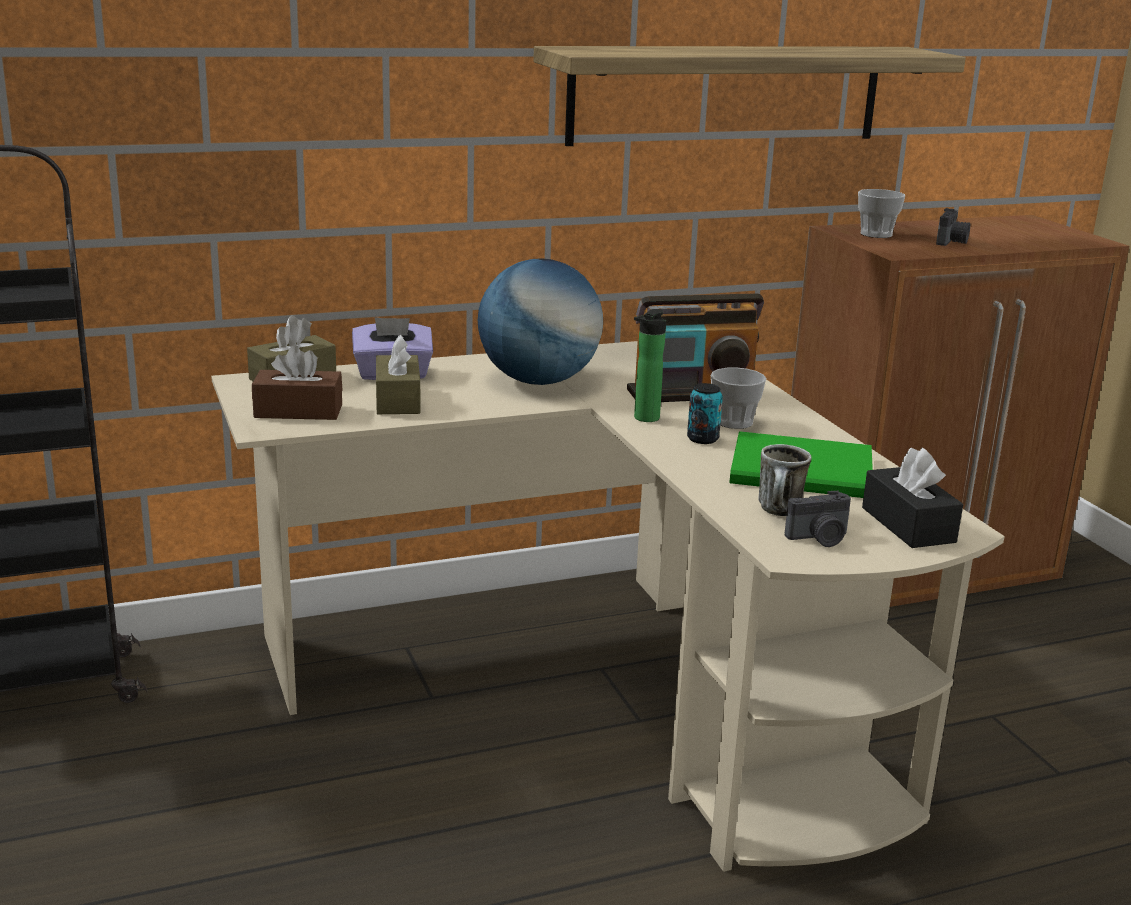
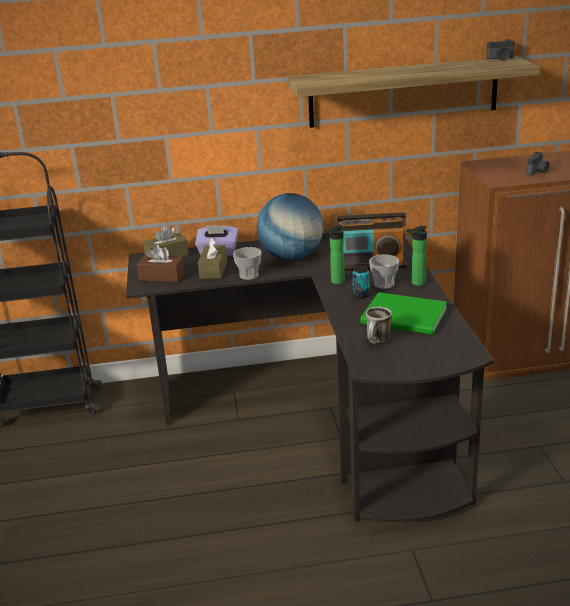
camera: 15 degrees right, 5 degrees up
beige desk [211,341,1005,872] -> black desk [126,233,494,522]
camera [785,491,851,547] -> camera moved to [486,39,515,61]
cup [858,189,905,238] -> cup moved to [233,247,261,280]
black tissue box [862,448,963,548] -> none
none -> bottle [407,226,427,286]

